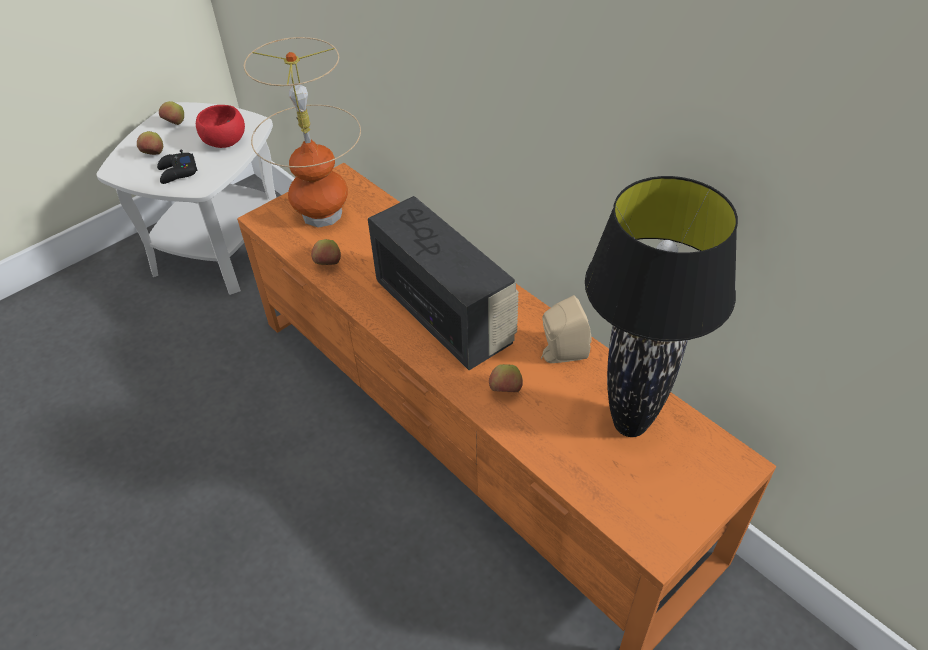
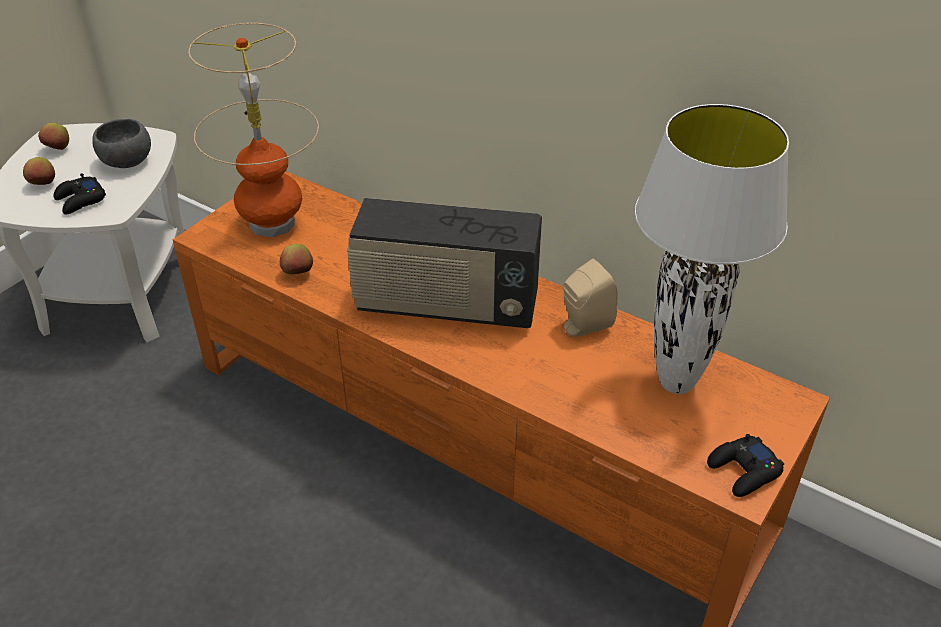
camera: 15 degrees left, 5 degrees down
red bowl [196,105,245,148] -> grey bowl [92,119,151,168]
radio [368,196,519,370] -> radio turned 150 degrees clockwise [347,198,542,328]
apple [489,364,523,392] -> none
black table lamp [585,176,738,437] -> white table lamp [634,104,789,394]
none -> black game controller [707,434,784,497]

